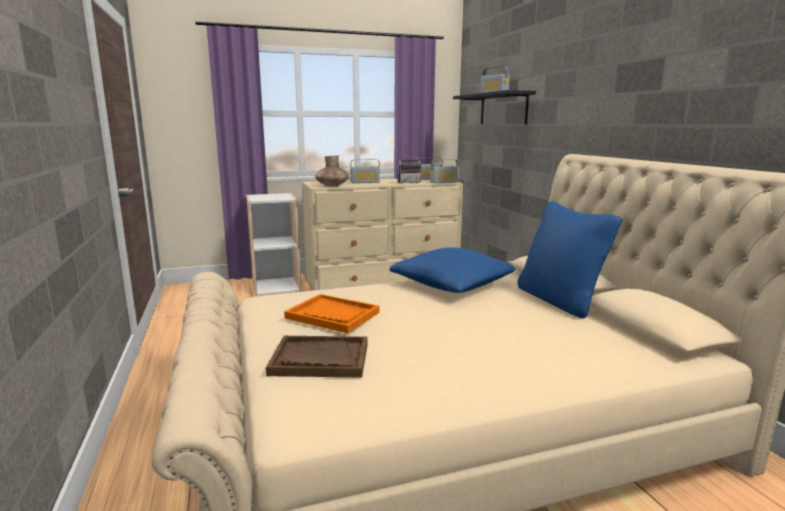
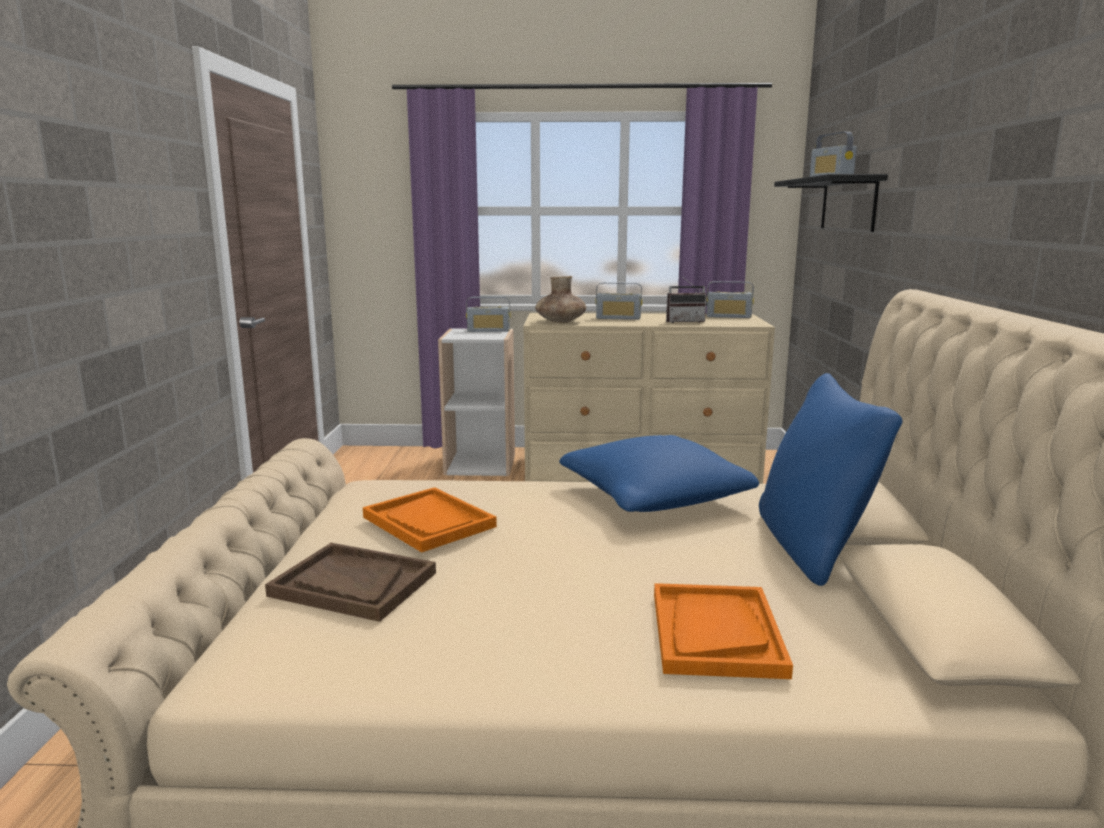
camera: 20 degrees right, 0 degrees up
radio [430,159,459,183] -> radio moved to [466,297,511,332]
none -> orange tray [654,583,793,679]

